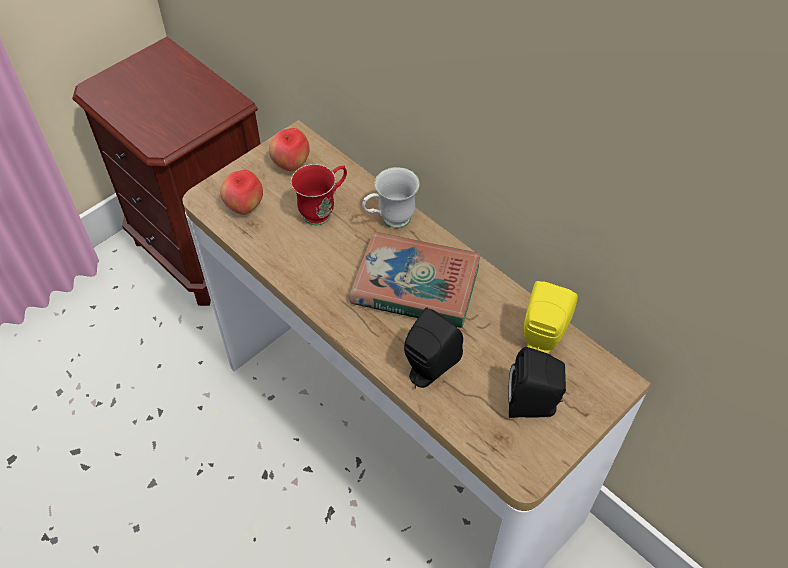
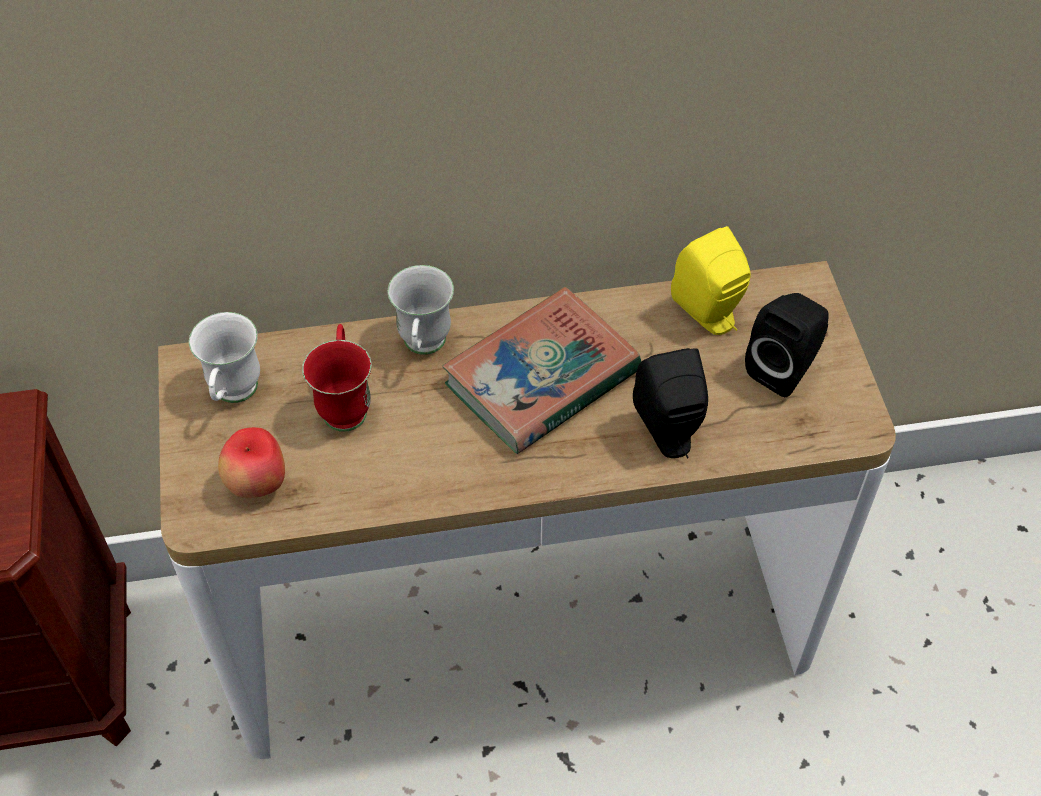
camera: 55 degrees left, 0 degrees up
apple [269,128,310,172] -> white mug [189,312,260,403]

